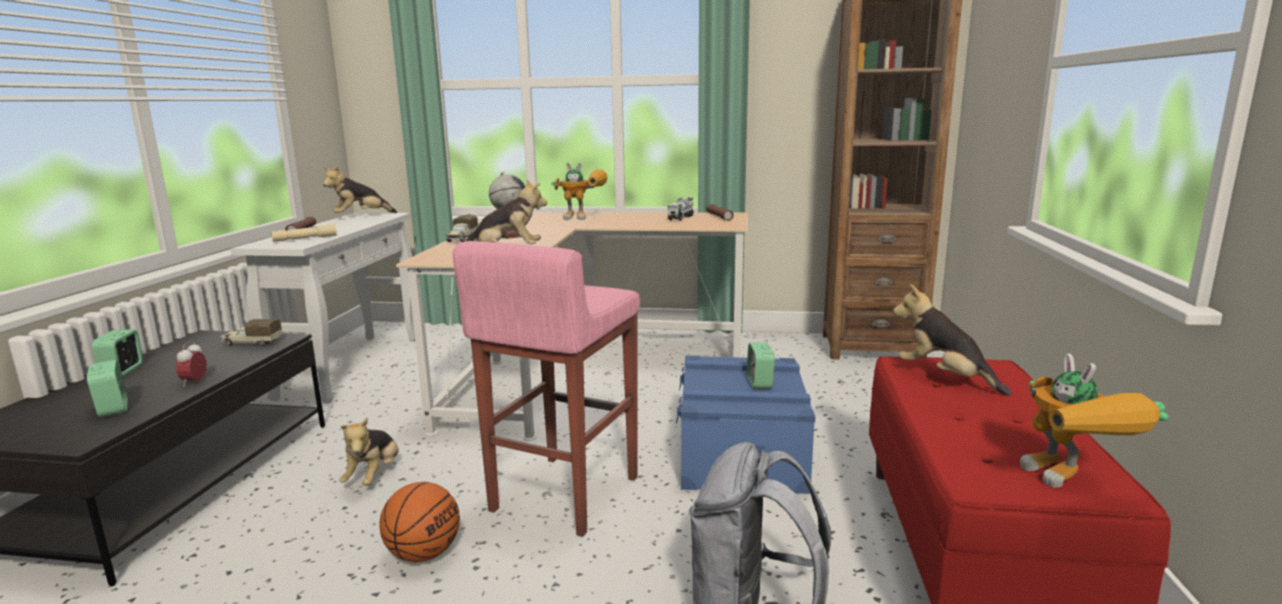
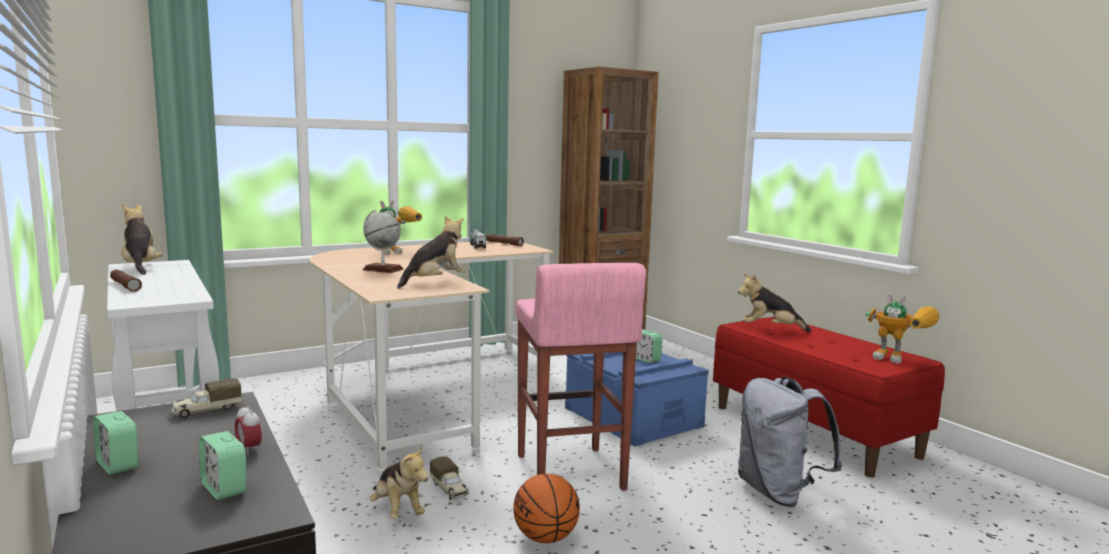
camera: 40 degrees left, 5 degrees down
alarm clock [87,360,128,417] -> alarm clock turned 150 degrees counterclockwise [199,431,246,500]
beige flashlight [271,224,337,242] -> none
plush toy [323,165,397,213] -> plush toy turned 135 degrees clockwise [121,204,163,275]
toy truck [445,214,478,242] -> toy truck moved to [430,457,469,500]

